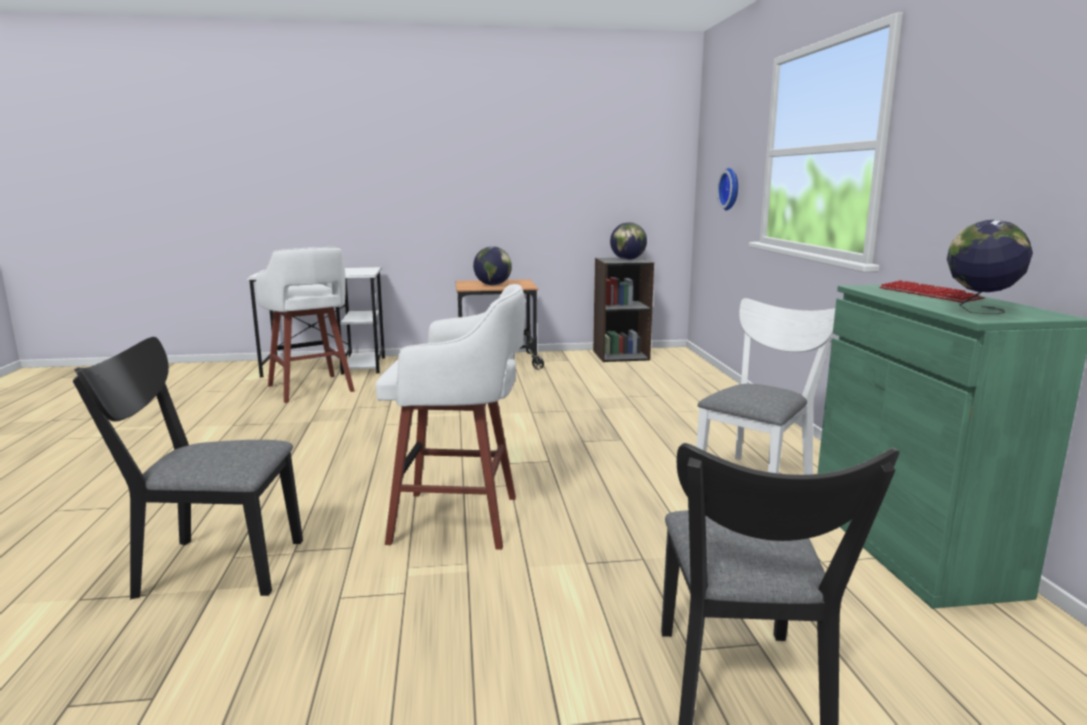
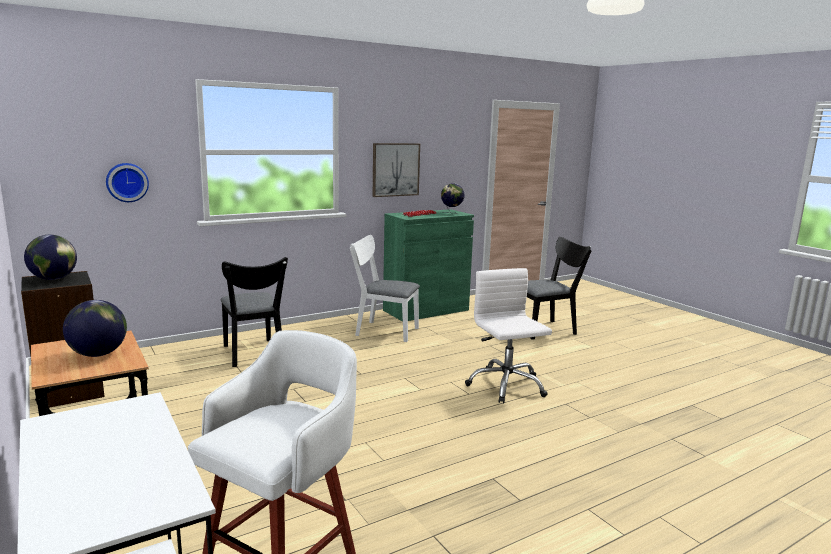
camera: 115 degrees left, 0 degrees up
black chair [73,337,303,599] -> black chair moved to [221,257,288,367]
white stool [376,284,525,550] -> white office chair [465,268,552,403]
none -> picture [373,143,420,197]

